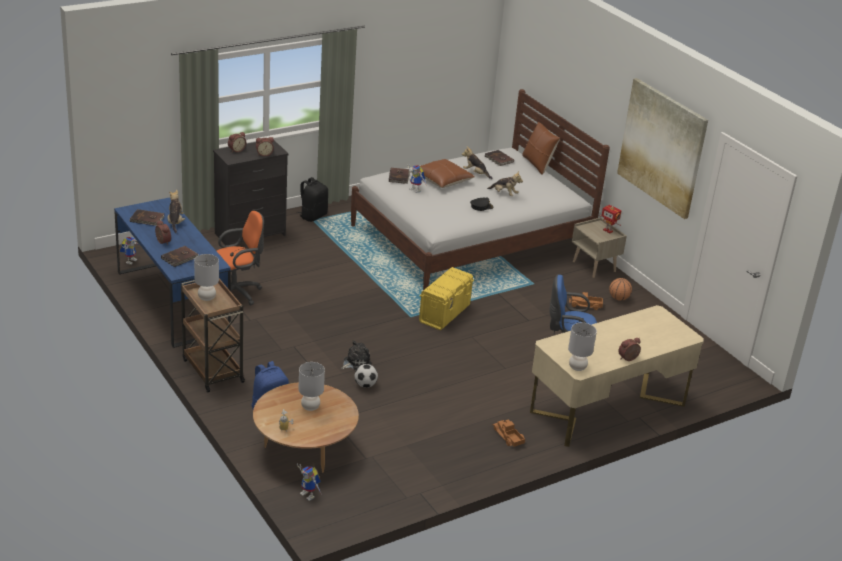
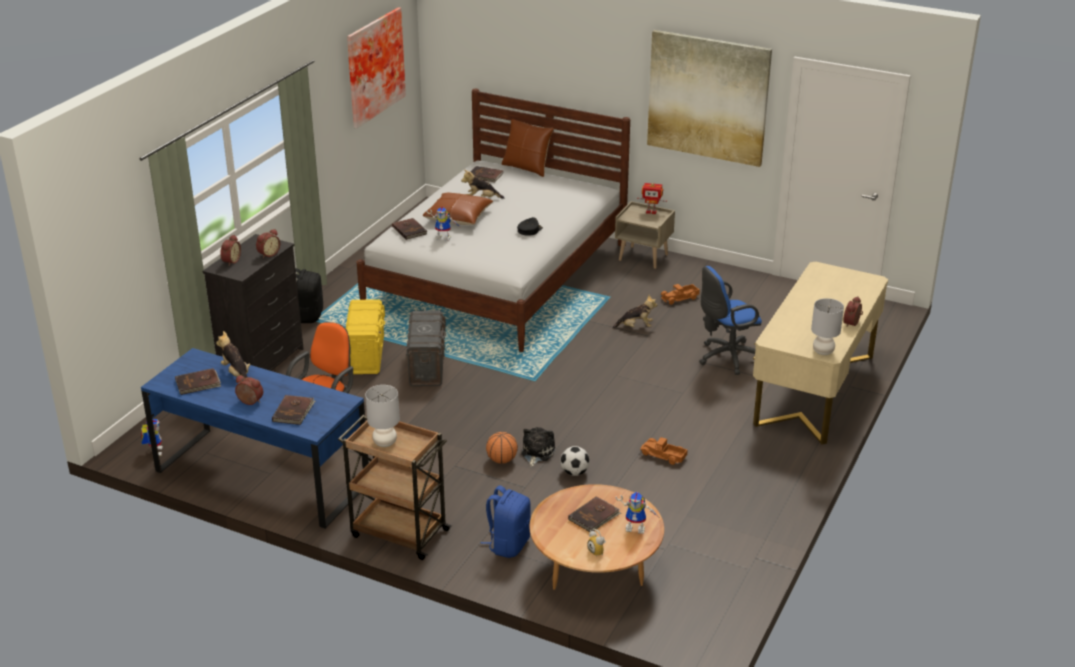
camera: 30 degrees left, 0 degrees up
toy robot [297,464,322,501] -> toy robot moved to [615,491,660,534]
grey table lamp [298,362,325,411] -> brown book [568,496,621,532]
yellow storage box [419,267,474,330] -> yellow storage box moved to [346,299,385,374]
plush toy [487,171,523,196] -> plush toy moved to [612,295,657,328]
toy truck [492,420,525,447] -> toy truck moved to [640,437,688,465]
basketball [609,278,632,301] -> basketball moved to [486,432,518,464]
none -> picture [347,7,406,129]
none -> grey storage box [406,310,446,387]

